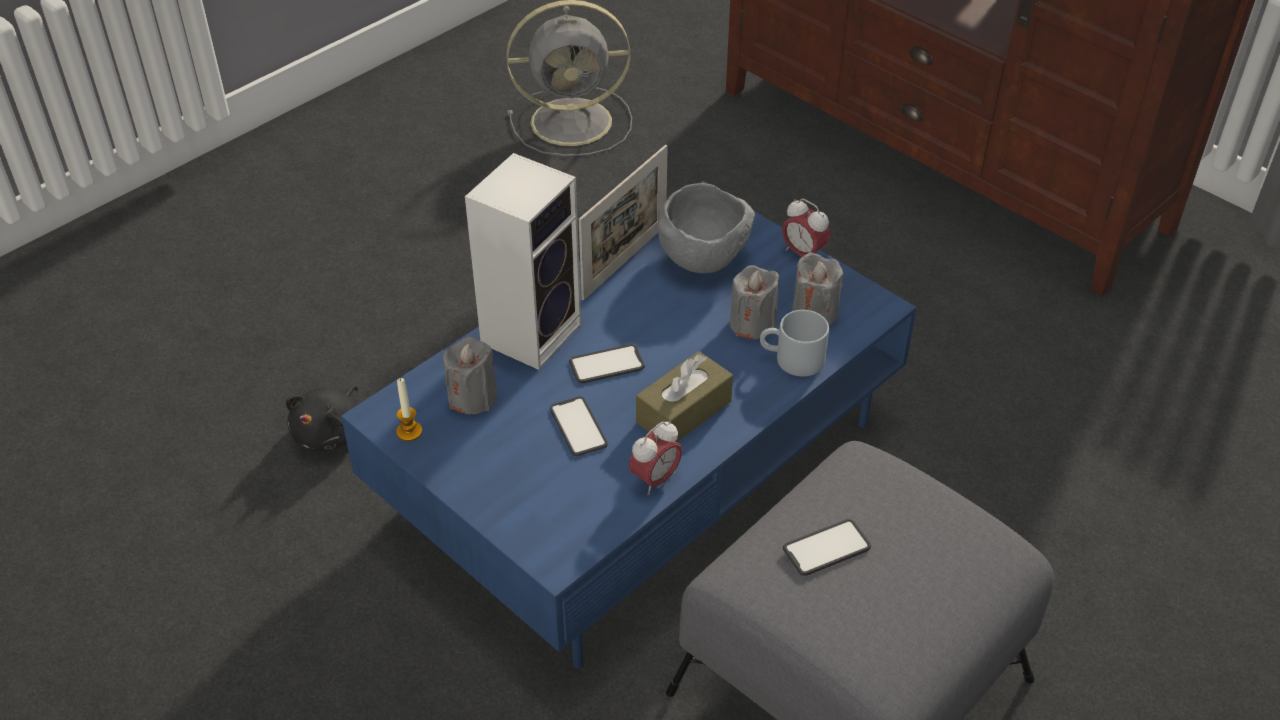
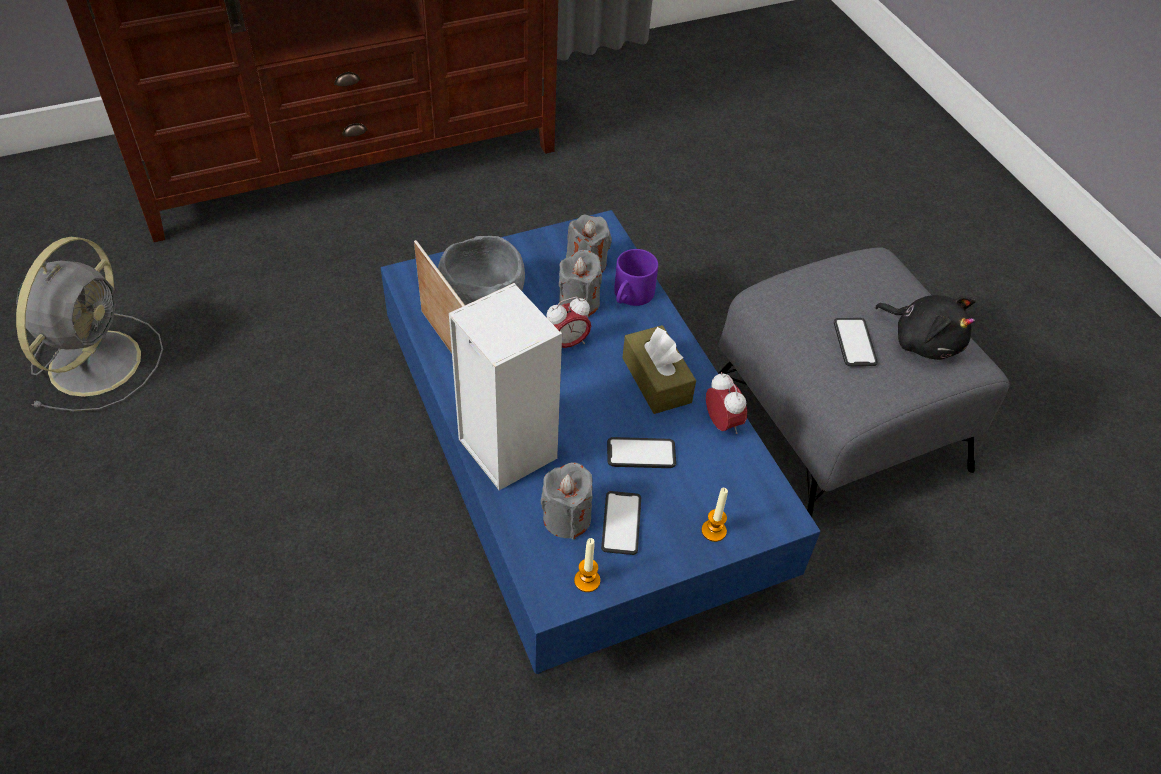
camera: 70 degrees left, 5 degrees up
black plush toy [286,385,358,451] -> black plush toy moved to [875,295,976,360]
phone [569,344,645,383] -> phone moved to [601,491,641,555]
grey mug [760,310,829,377] -> purple mug [614,249,658,306]
alarm clock [782,198,830,256] -> alarm clock moved to [546,297,591,348]
none -> candle [701,488,728,542]

